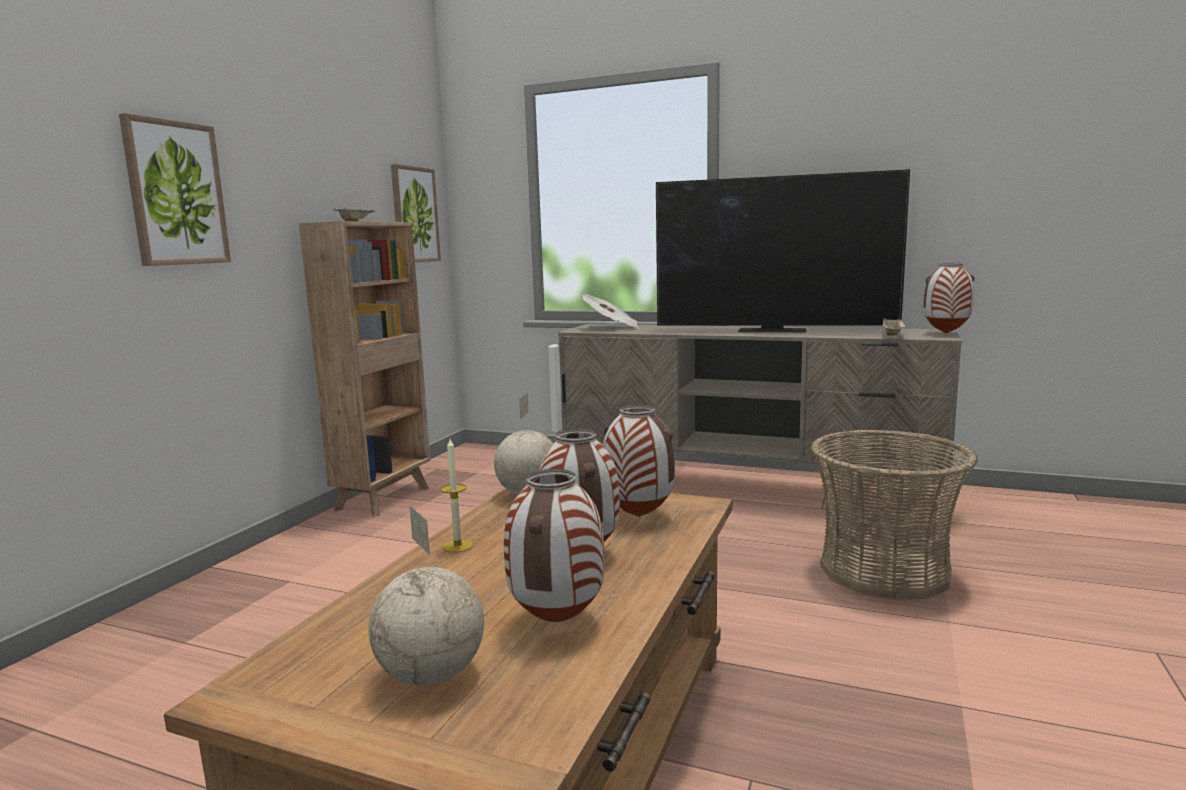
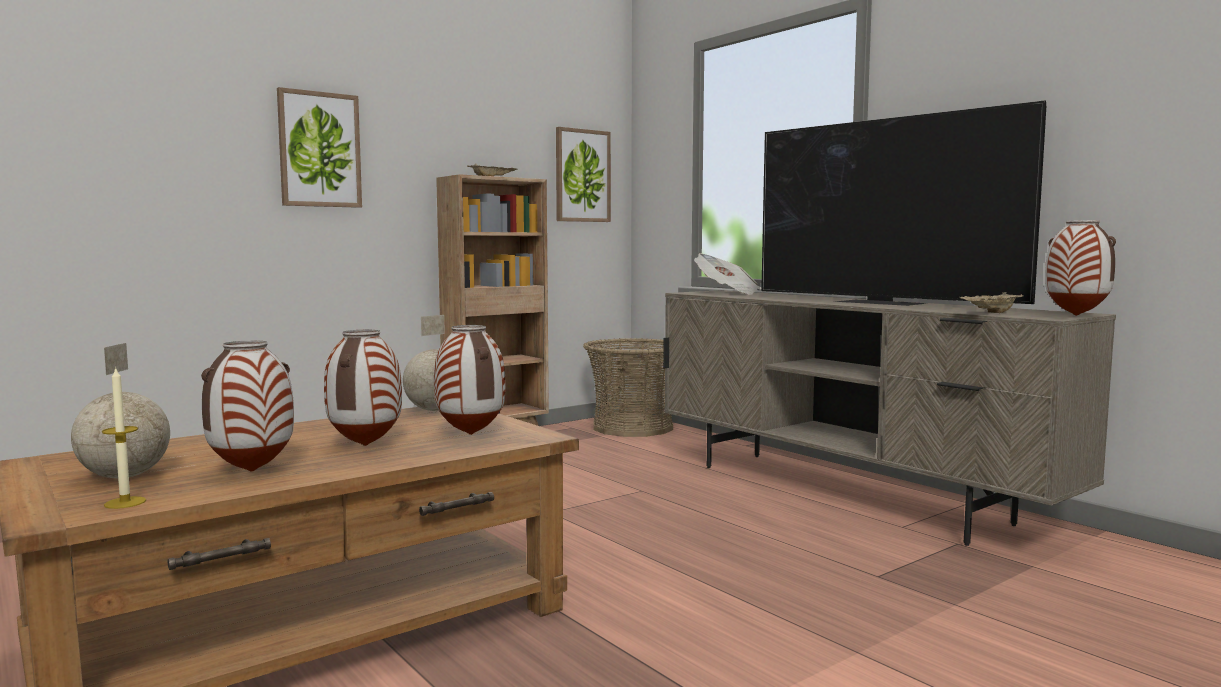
camera: 30 degrees right, 5 degrees down
candle [440,439,473,553] -> candle moved to [102,367,146,509]
basket [811,429,978,600] -> basket moved to [583,338,673,437]

